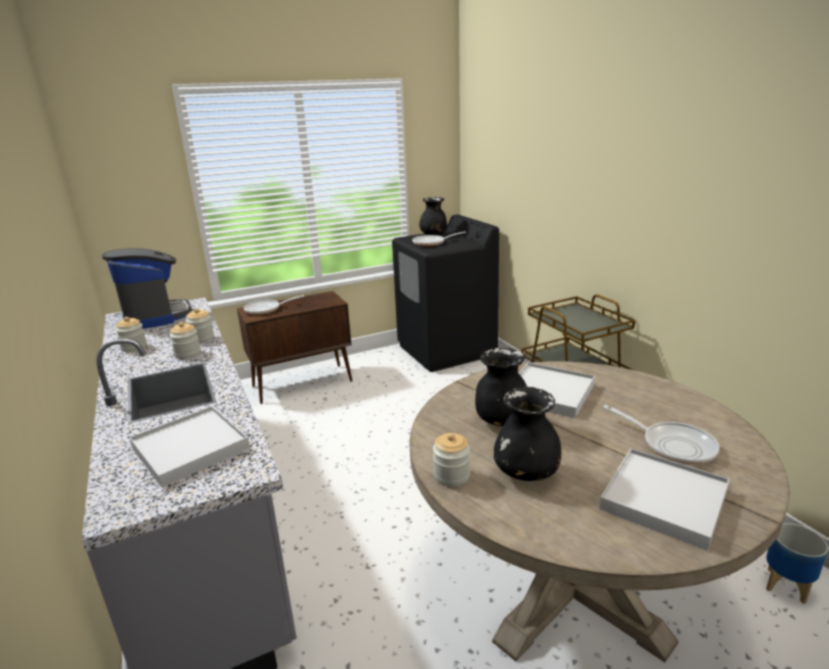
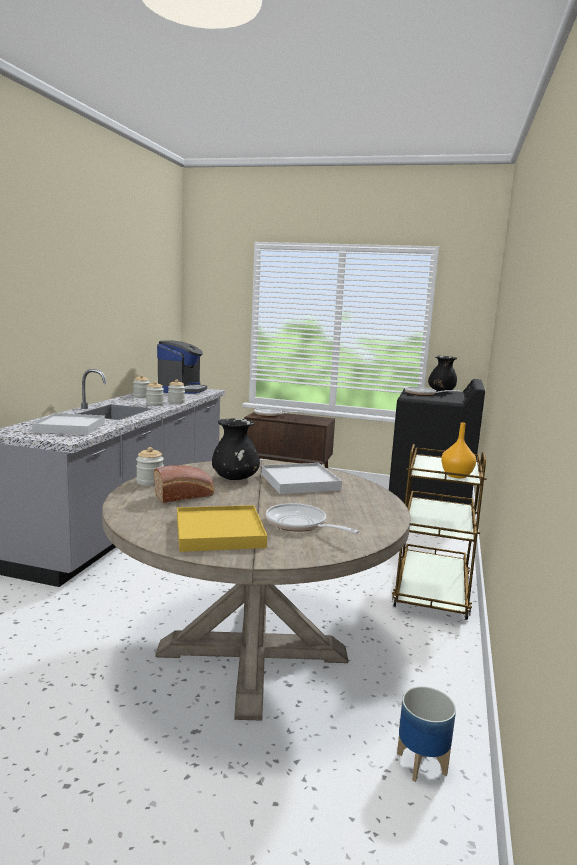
camera: 40 degrees right, 10 degrees down
black vase [494,387,561,481] -> bread [154,465,214,503]
white tray [599,449,730,551] -> yellow tray [177,505,267,552]
frying pan [603,405,720,465] -> frying pan turned 135 degrees clockwise [266,503,359,534]
none -> orange vase [441,423,476,478]

